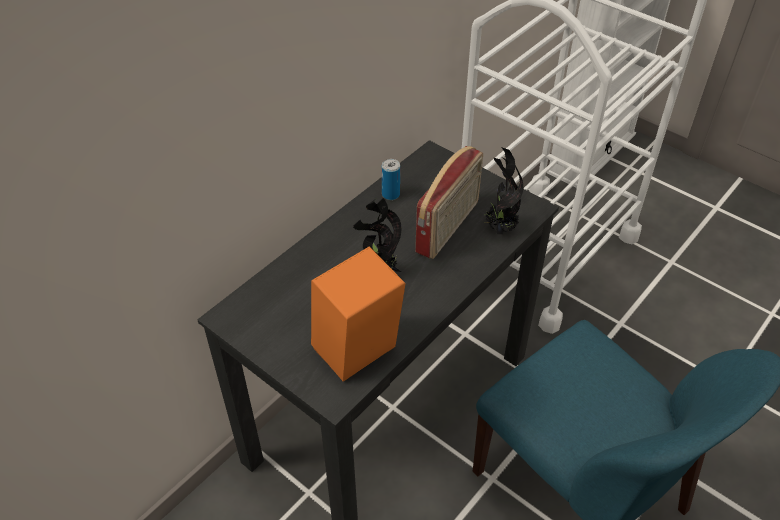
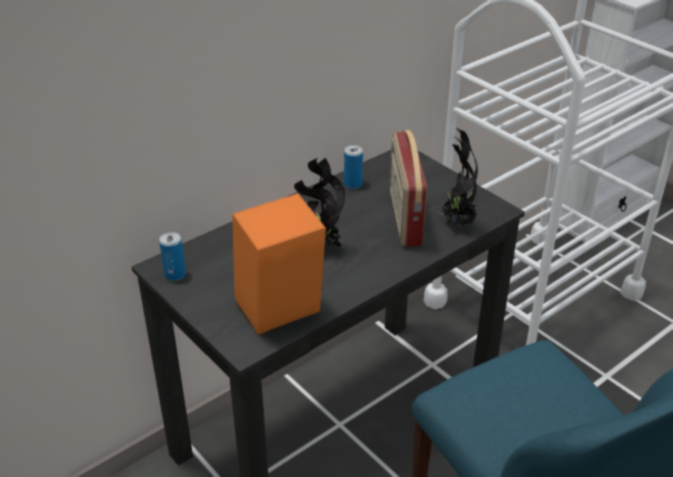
camera: 10 degrees right, 10 degrees down
radio [415,146,483,259] -> radio turned 135 degrees clockwise [390,130,427,247]
none -> can [159,232,186,281]

